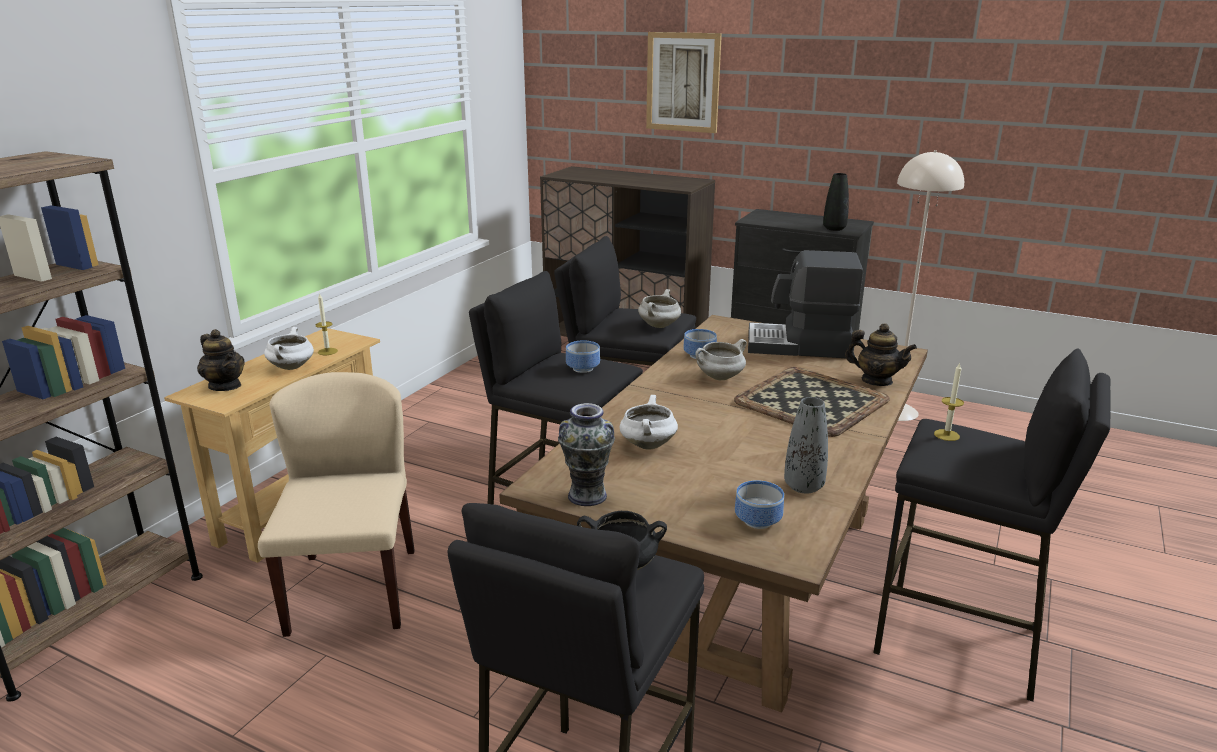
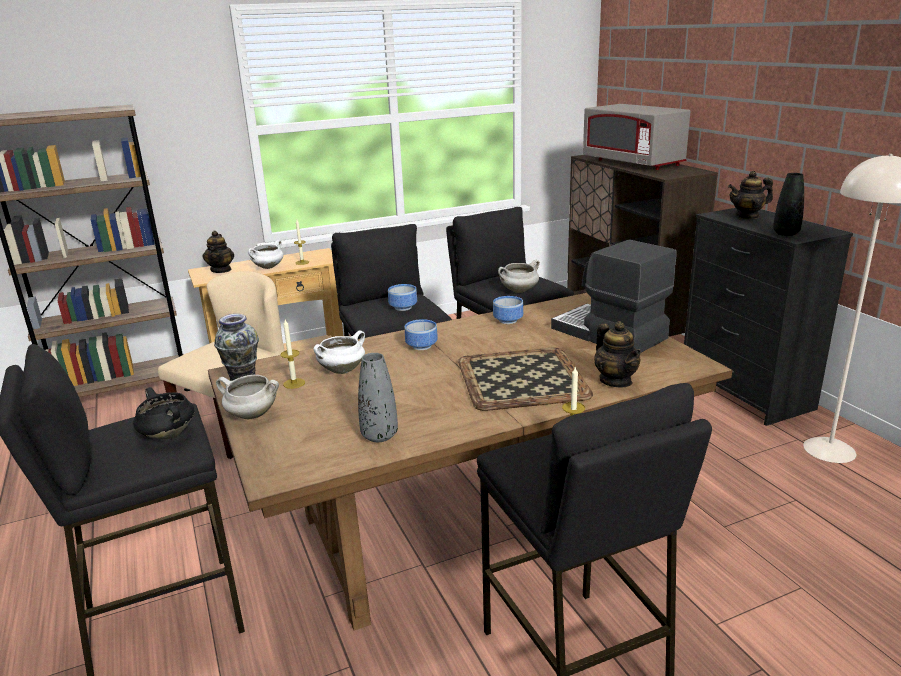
camera: 40 degrees right, 0 degrees up
picture [646,32,722,133] -> none
white cooking pot [695,339,747,380] -> white cooking pot moved to [216,375,279,419]
bowl [735,480,784,529] -> bowl moved to [405,319,438,350]
none -> candle [281,320,305,389]
none -> grey microwave [583,104,691,170]
none -> teapot [728,171,773,219]

